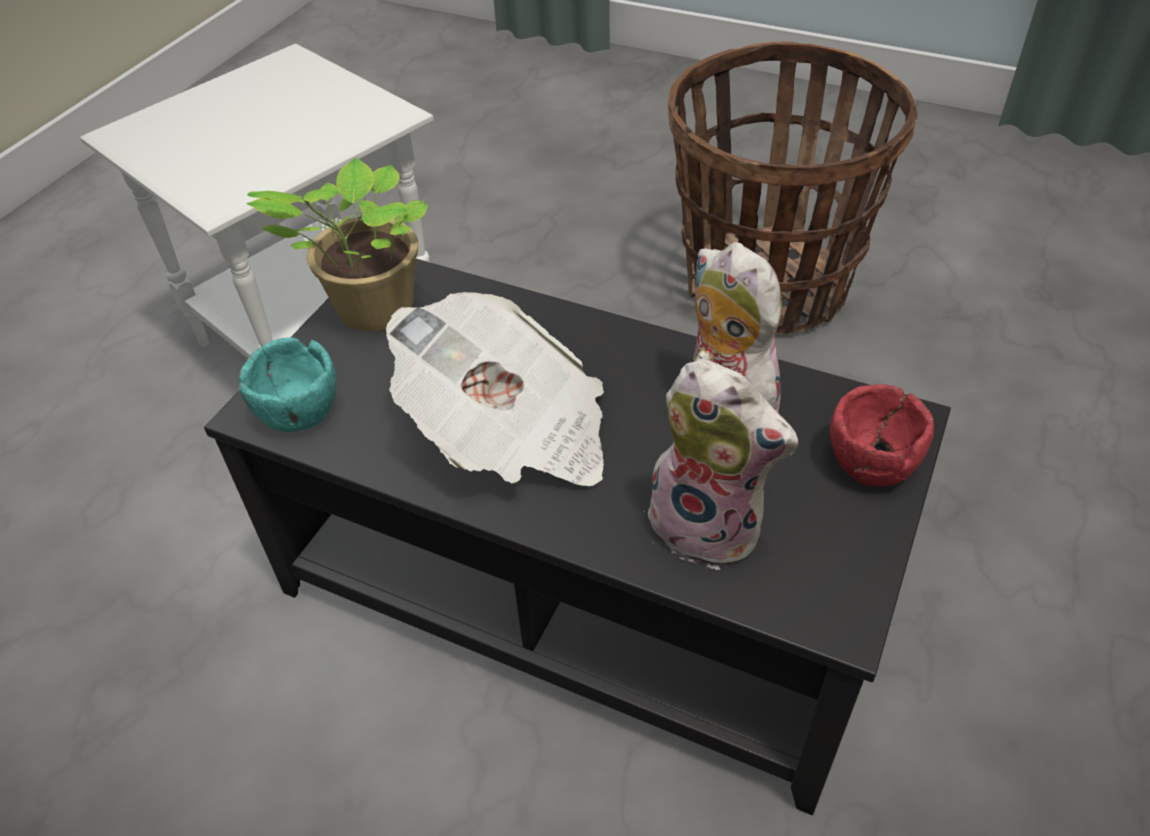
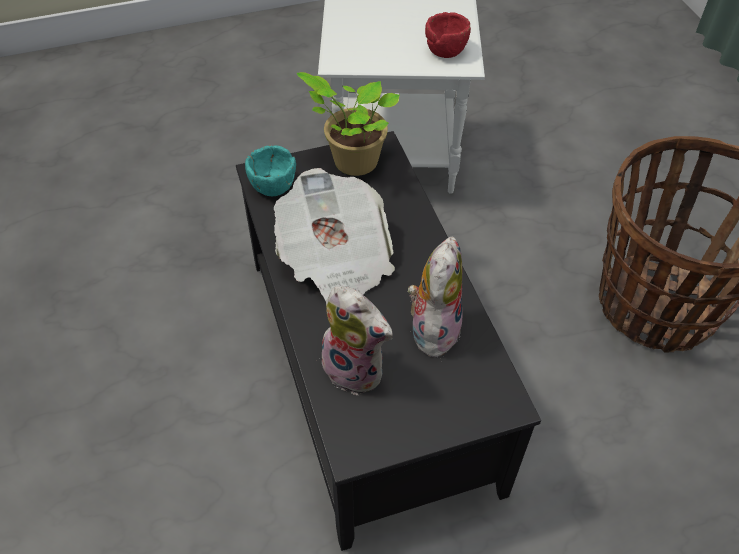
camera: 45 degrees right, 5 degrees up
plush toy [643,359,798,570] -> plush toy turned 45 degrees counterclockwise [314,286,393,395]
red bowl [830,384,934,486] -> red bowl moved to [425,12,471,58]

